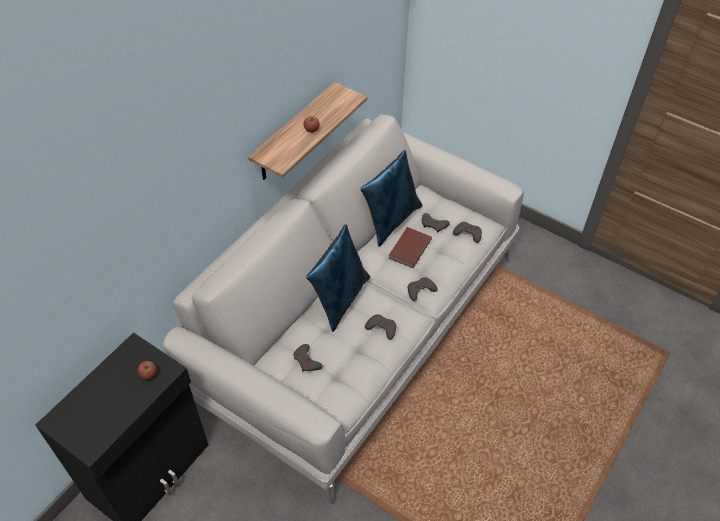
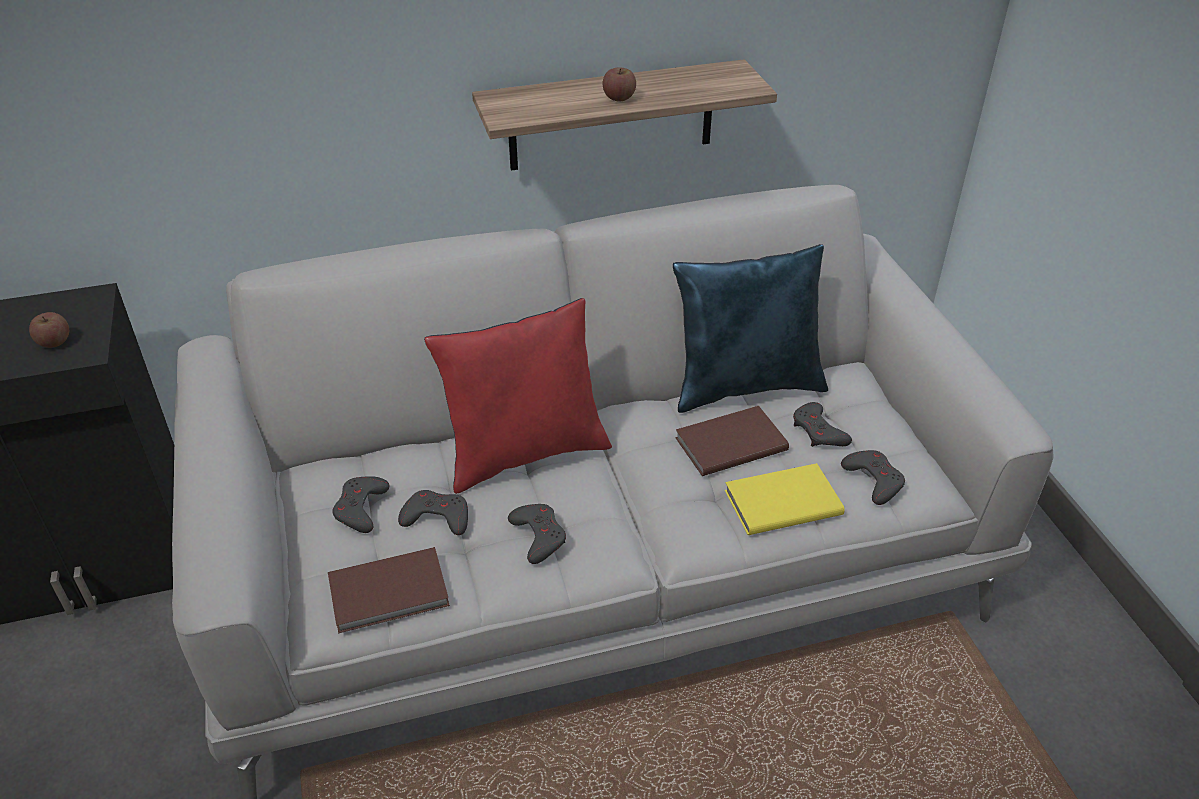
camera: 40 degrees right, 10 degrees down
blue pillow [306,224,370,332] -> red pillow [424,298,612,494]
grey game controller [408,277,438,301] -> grey game controller moved to [398,490,468,535]
none -> brown book [328,547,450,633]
none -> yellow book [725,463,845,535]

